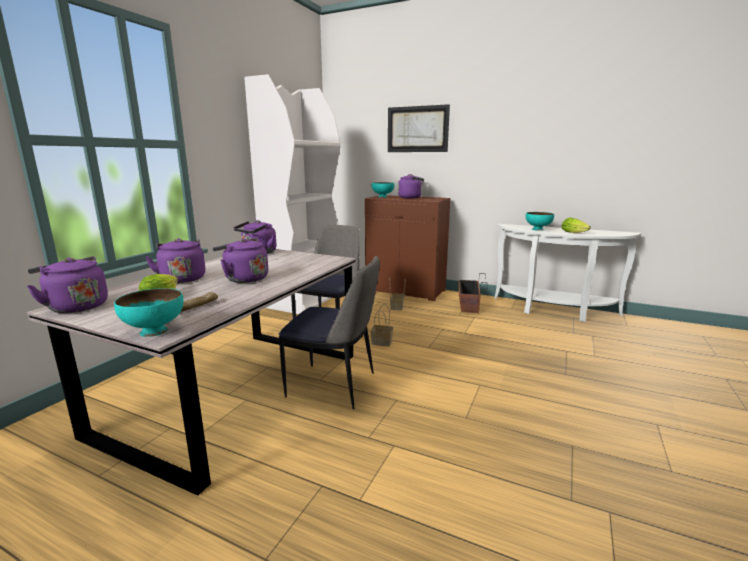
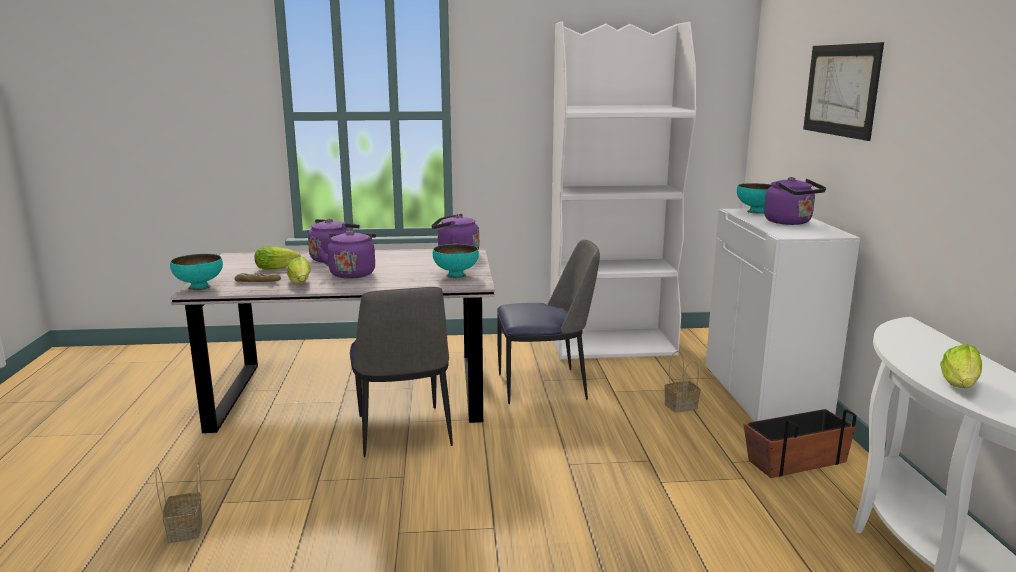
camera: 60 degrees right, 0 degrees up
purple kettle [27,256,108,313] -> none
brown cabinet [365,195,450,301] -> white cabinet [706,208,860,422]
basket [371,304,393,346] -> basket moved to [155,461,202,543]
turquoise bowl [525,212,554,231] -> turquoise bowl moved to [433,244,479,278]
none -> lettuce [287,257,311,284]

